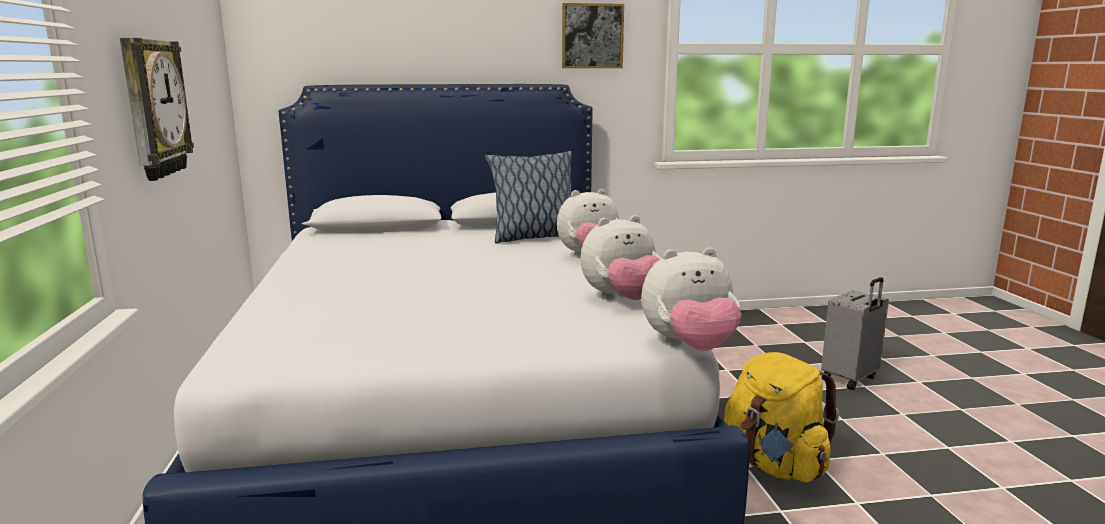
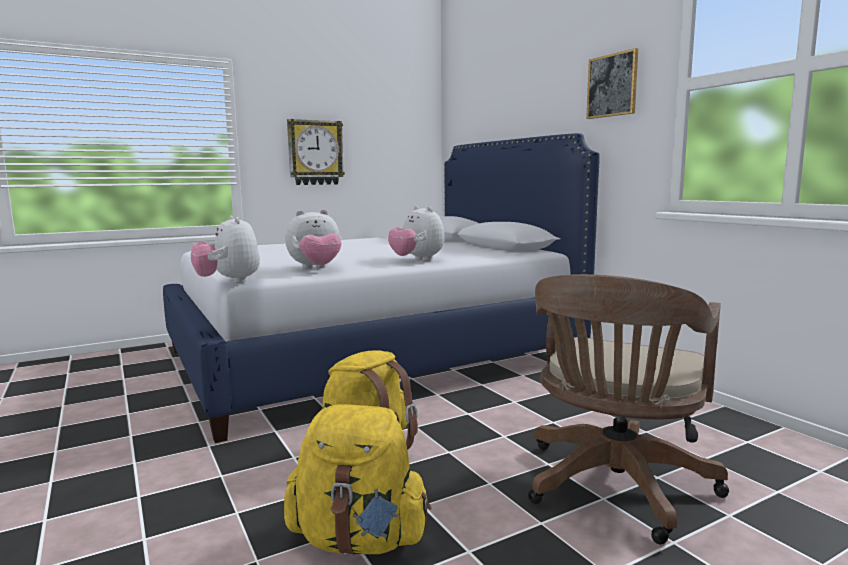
camera: 70 degrees right, 5 degrees down
pillow [485,151,572,244] -> none
plush toy [581,215,661,300] -> plush toy turned 75 degrees counterclockwise [285,209,342,269]
grey suitcase [821,277,889,390] -> brown office chair [528,274,729,544]
none -> yellow backpack [284,404,431,555]

